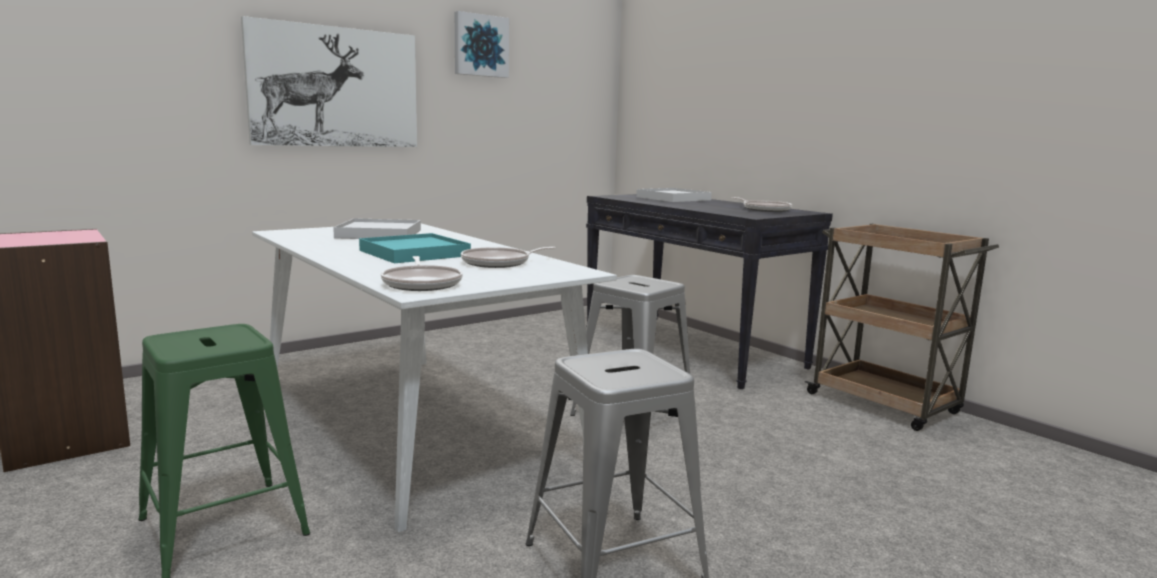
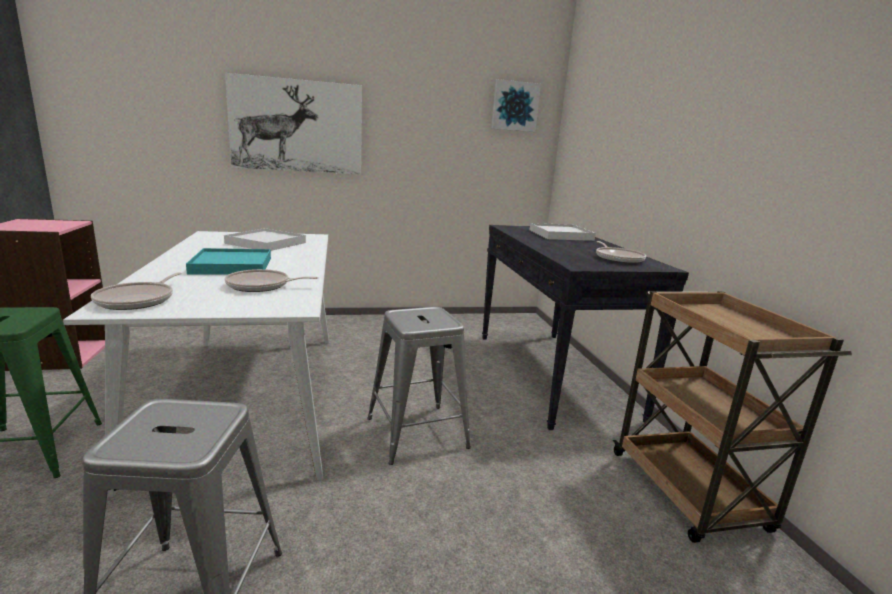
camera: 25 degrees right, 5 degrees up
picture [455,11,509,78] -> picture moved to [491,79,541,132]

